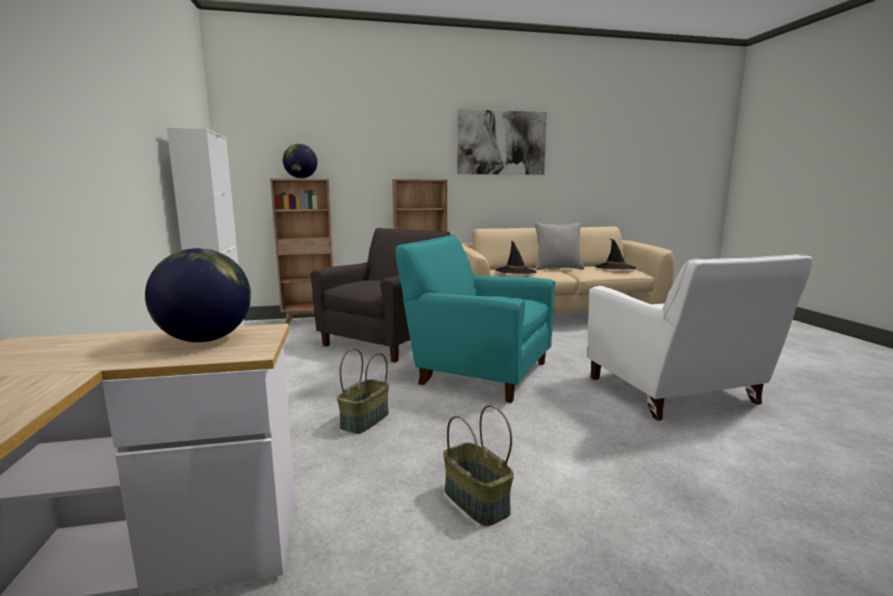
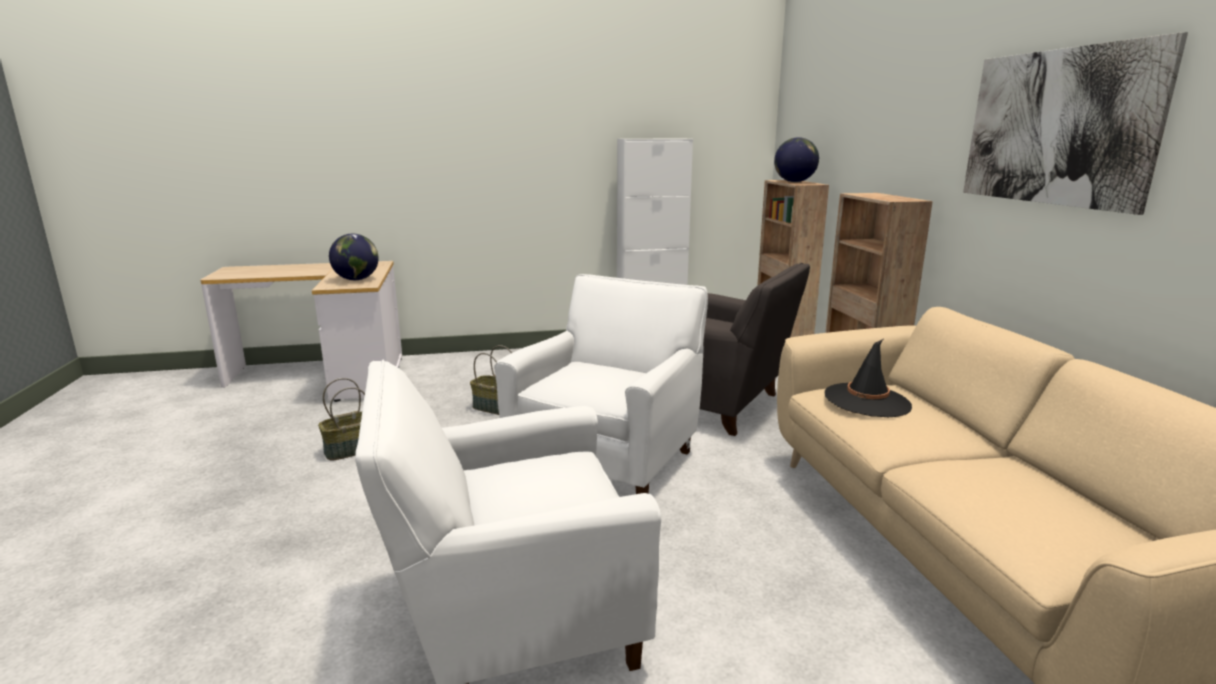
camera: 90 degrees right, 5 degrees up
turquoise armchair [396,235,555,403] -> white armchair [494,274,708,494]
grey pillow [534,222,584,270] -> none
black hat [595,238,636,269] -> none

